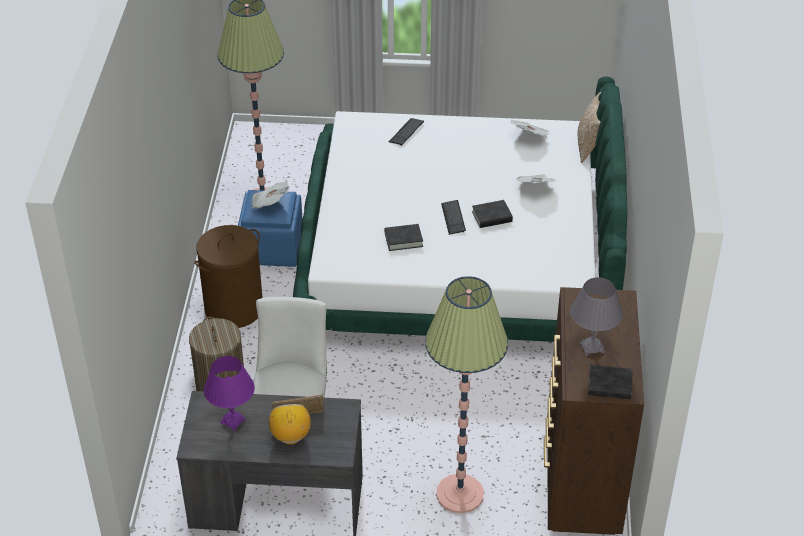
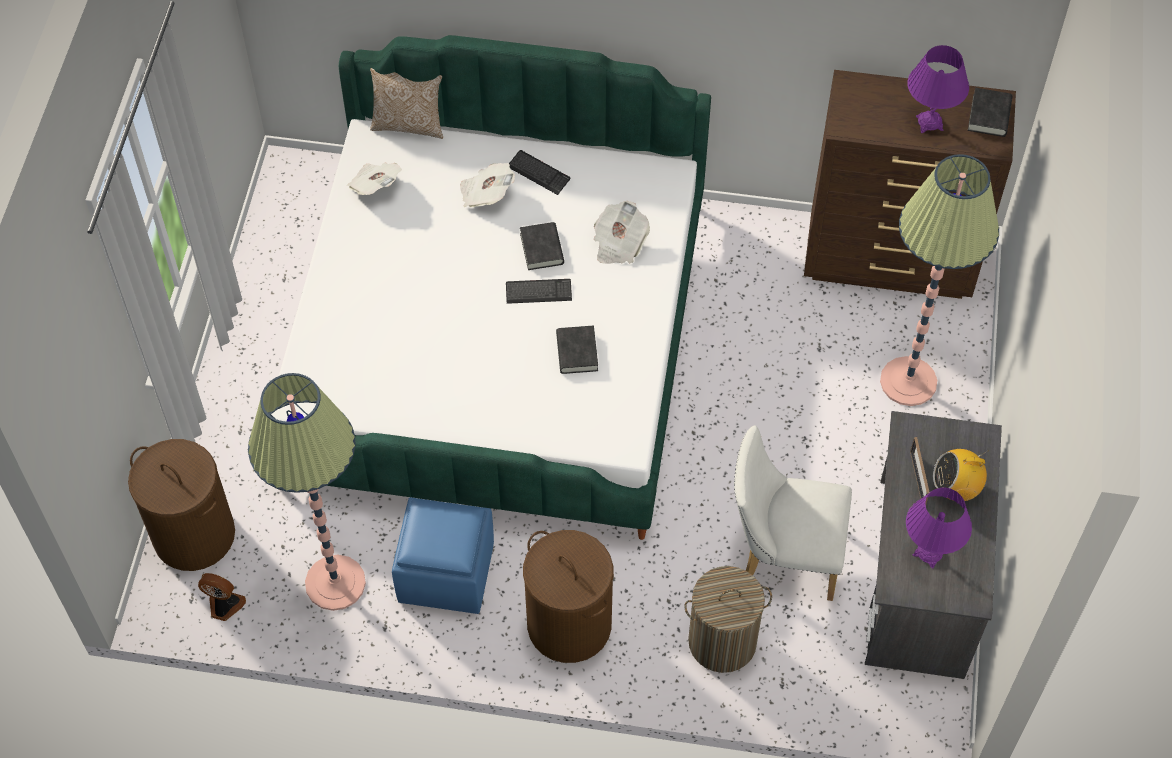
camera: 85 degrees left, 15 degrees up
newspaper [251,182,289,209] -> newspaper moved to [594,201,650,264]
keyboard [389,118,424,146] -> keyboard moved to [509,150,571,195]
grey table lamp [570,277,623,356] -> purple table lamp [908,45,969,133]
none -> brown laundry basket [128,439,235,571]
none -> fan [198,573,246,621]

